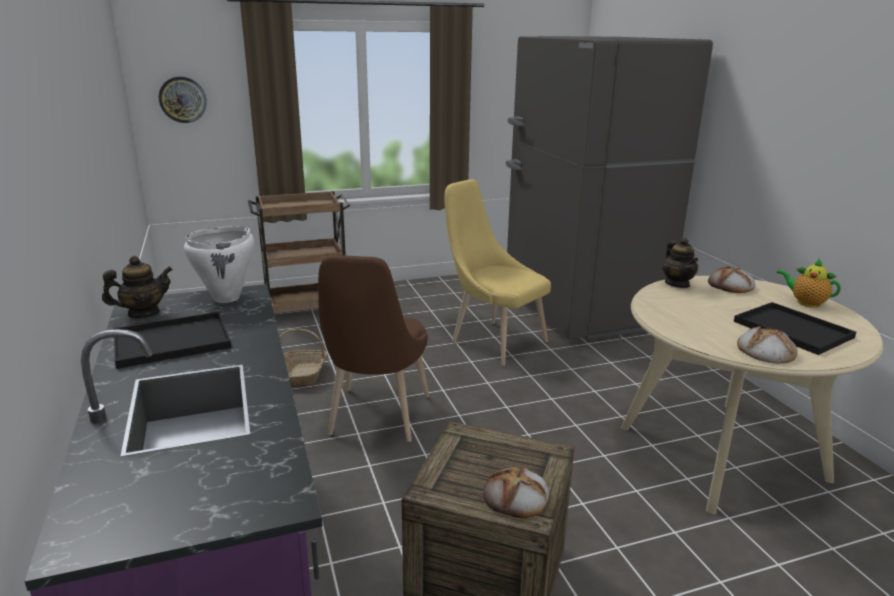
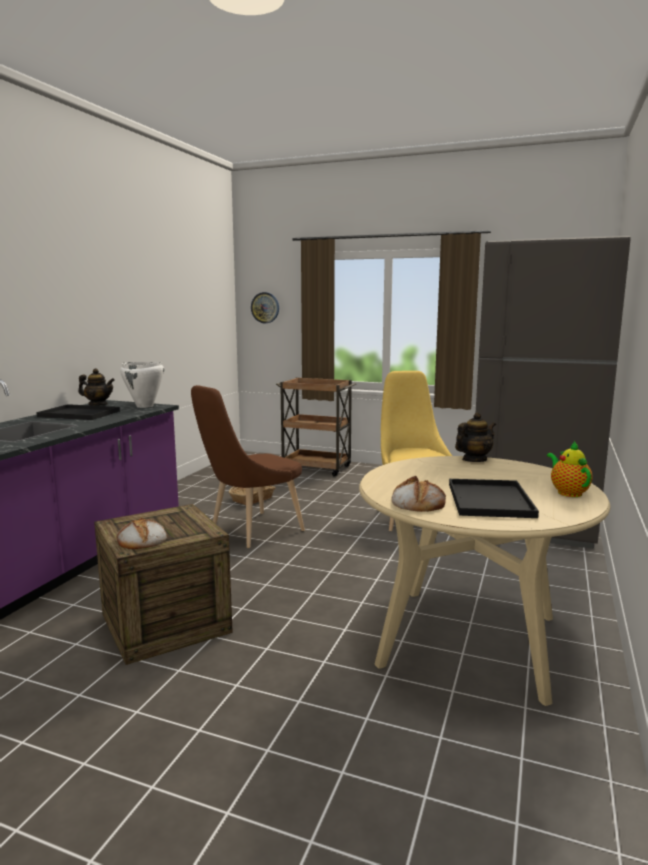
camera: 40 degrees right, 10 degrees down
teapot [662,238,698,288] -> teapot turned 150 degrees counterclockwise [455,412,496,462]
bread [708,266,755,293] -> none

